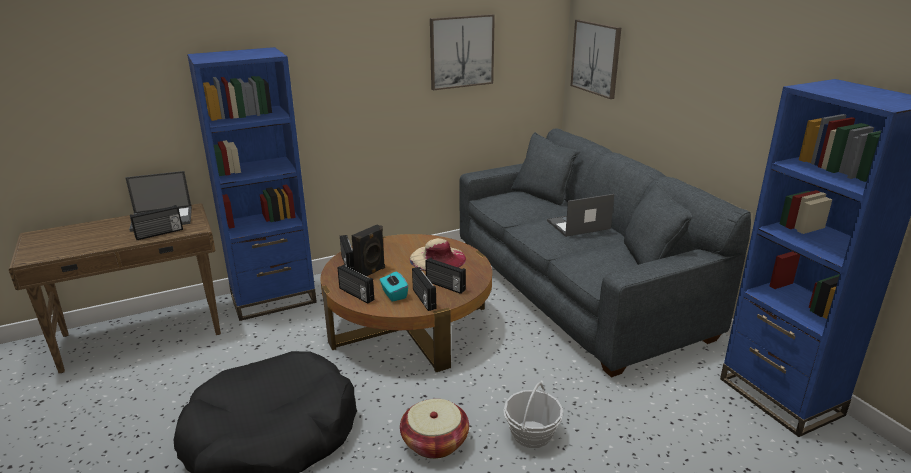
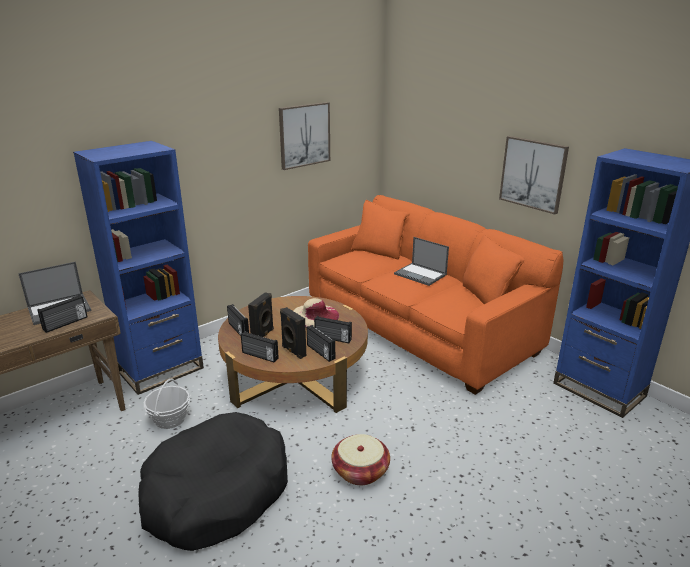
camera: 15 degrees left, 0 degrees up
turquoise tissue box [380,272,408,302] -> black speaker [280,307,306,359]
grey sofa [459,129,751,378] -> orange sofa [308,195,563,395]
basket [503,382,563,448] -> basket moved to [144,379,190,429]
laptop [547,194,614,237] -> laptop turned 105 degrees counterclockwise [394,237,449,286]
picture [570,20,621,99] -> picture moved to [499,136,569,214]

